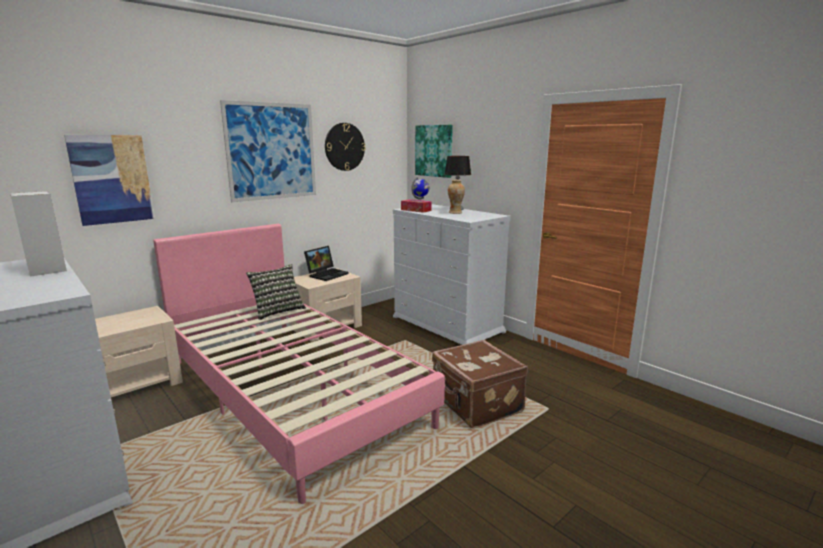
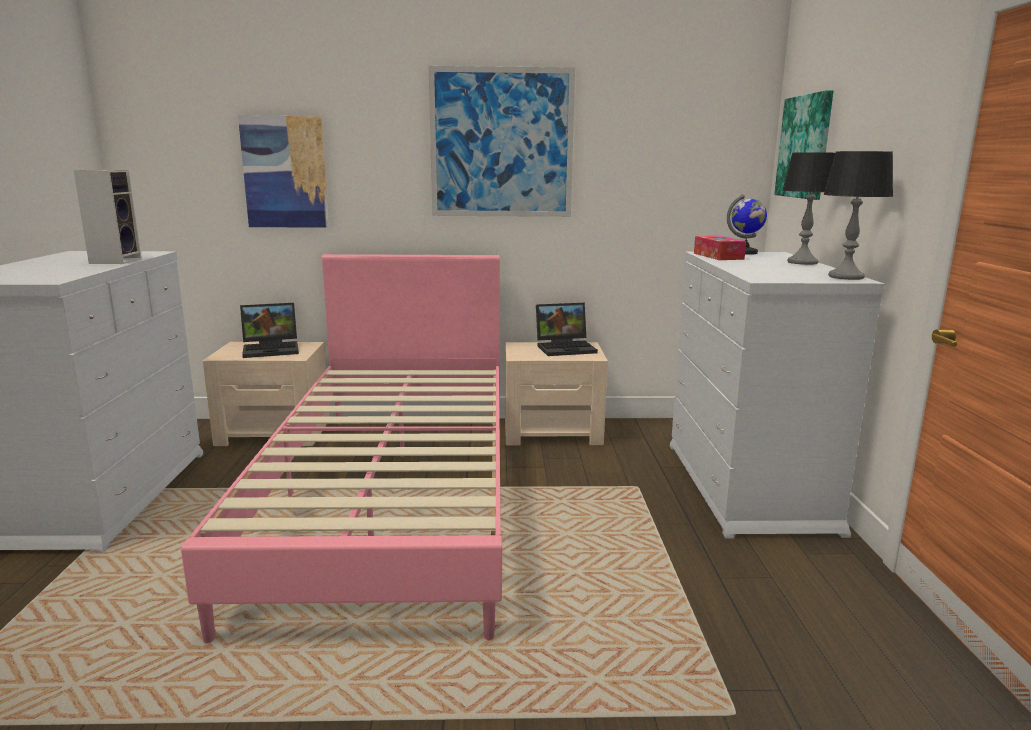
camera: 40 degrees right, 0 degrees up
pillow [246,264,306,320] -> none
wall clock [325,123,365,171] -> none
brown suitcase [432,340,528,429] -> none
vase [448,180,465,214] -> none
none -> laptop [240,303,299,358]
none -> table lamp [823,151,893,280]

